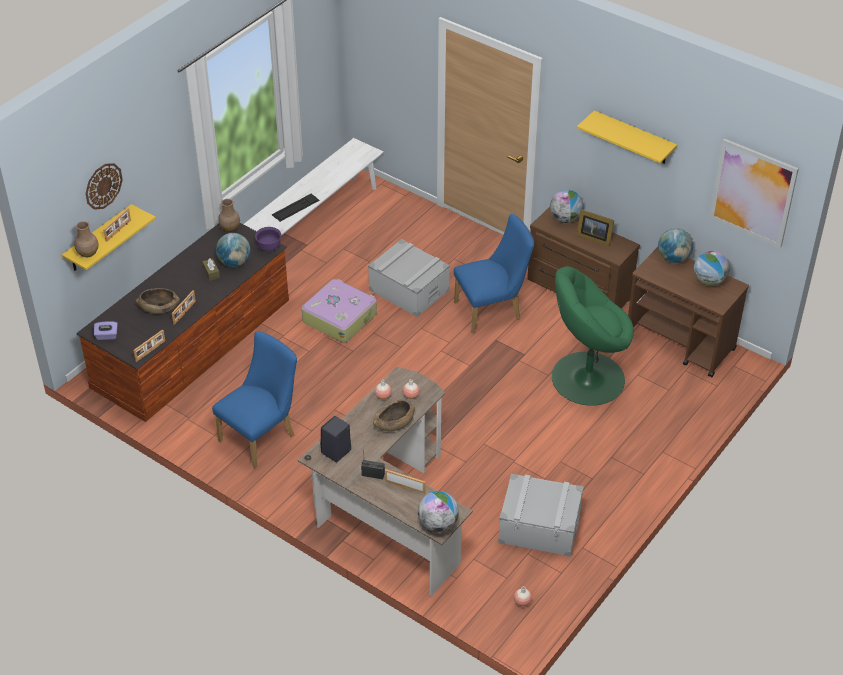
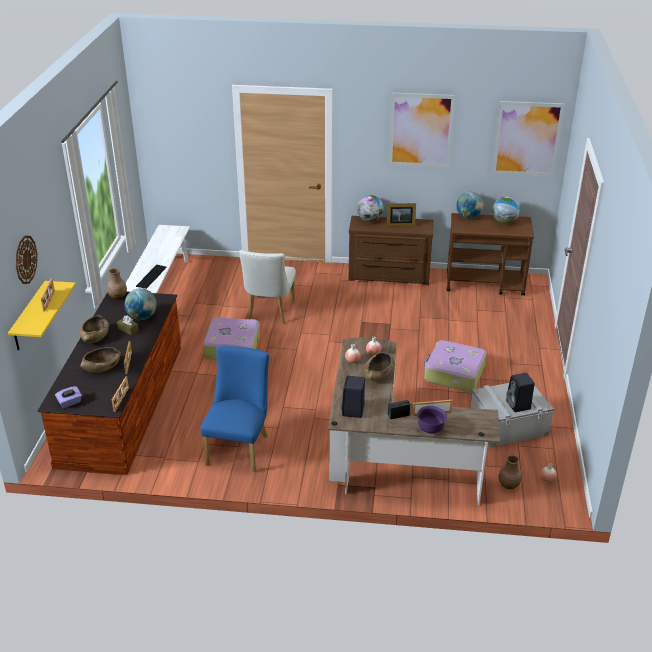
camera: 30 degrees left, 10 degrees down
brown vase [74,221,99,257] -> brown vase moved to [498,455,522,489]
purple bowl [255,227,281,252] -> purple bowl moved to [417,406,447,434]
grey storage box [368,239,450,317] -> white chair [239,250,296,324]
globe [418,491,459,532] -> none
blue chair [454,214,534,334] -> none
green armchair [552,266,634,406] -> none
yellow shelf [577,110,677,164] -> picture [389,93,455,167]
none -> brown bowl [80,315,109,343]
none -> suitcase [423,340,487,392]
none -> black speaker [506,373,535,412]

